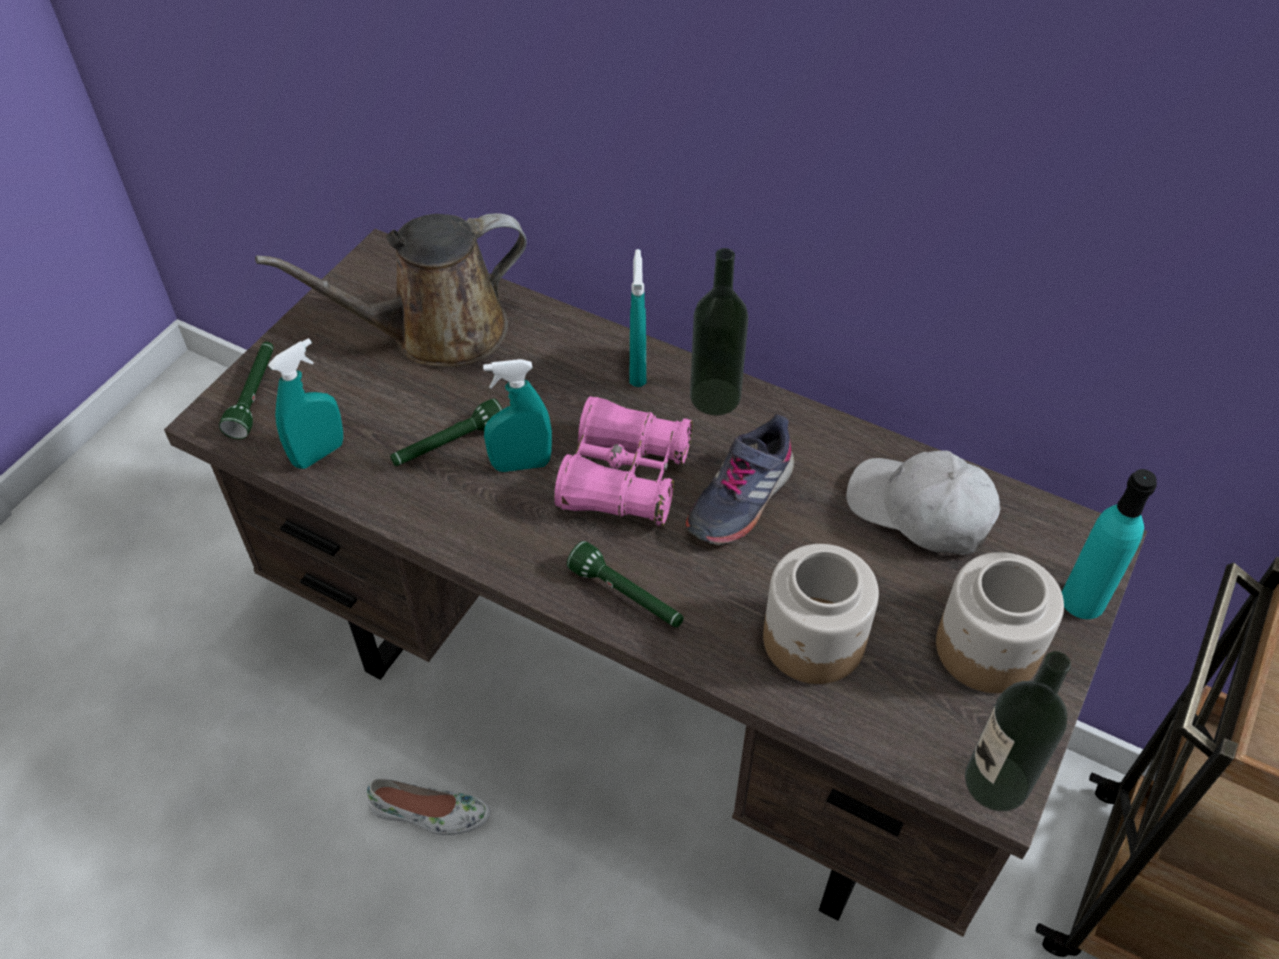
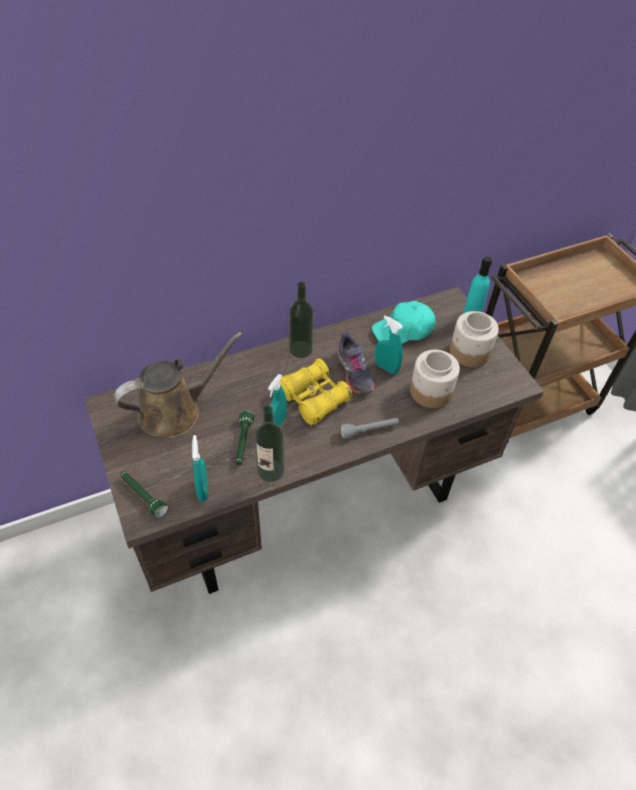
camera: 55 degrees left, 0 degrees up
brown watering can [255,213,527,366] -> brown watering can turned 135 degrees counterclockwise [114,332,243,438]
white shoe [367,778,490,835] -> none
pink binoculars [554,396,693,526] -> yellow binoculars [280,358,353,425]
green flashlight [567,541,684,627] -> grey flashlight [340,418,399,439]
turquoise spray bottle [630,249,646,387] -> turquoise spray bottle moved to [375,316,403,374]
white cap [846,450,1001,555] -> turquoise cap [372,301,436,344]
bottle [965,651,1071,811] -> bottle moved to [255,406,285,482]

